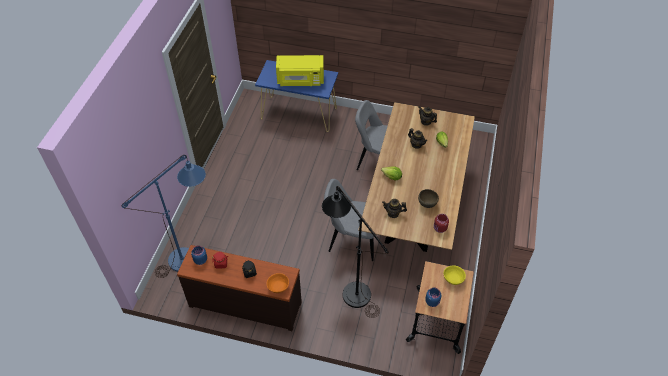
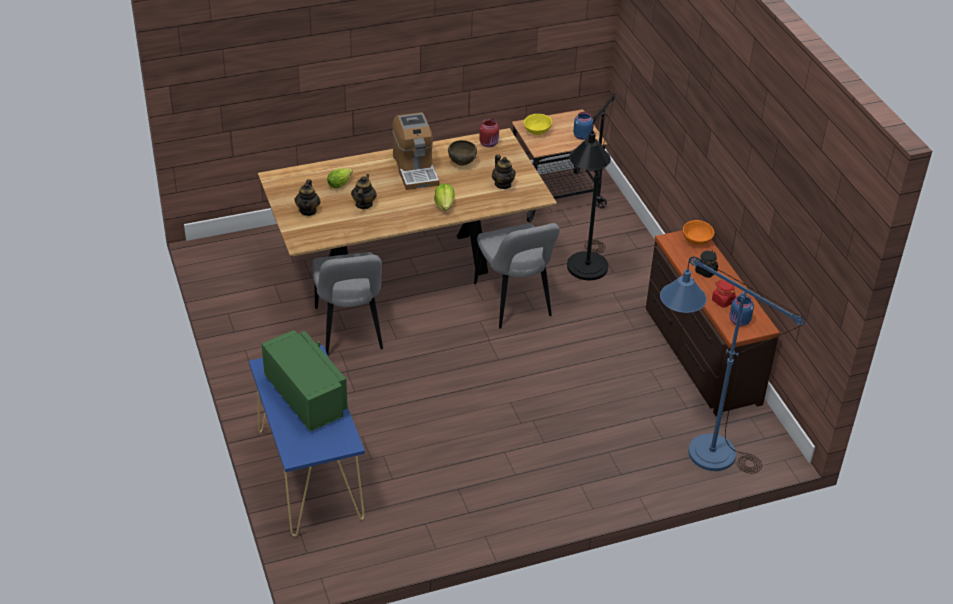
camera: 125 degrees left, 10 degrees down
yellow microwave [276,55,324,87] -> green microwave [261,330,348,432]
none -> coffee machine [392,112,439,190]

